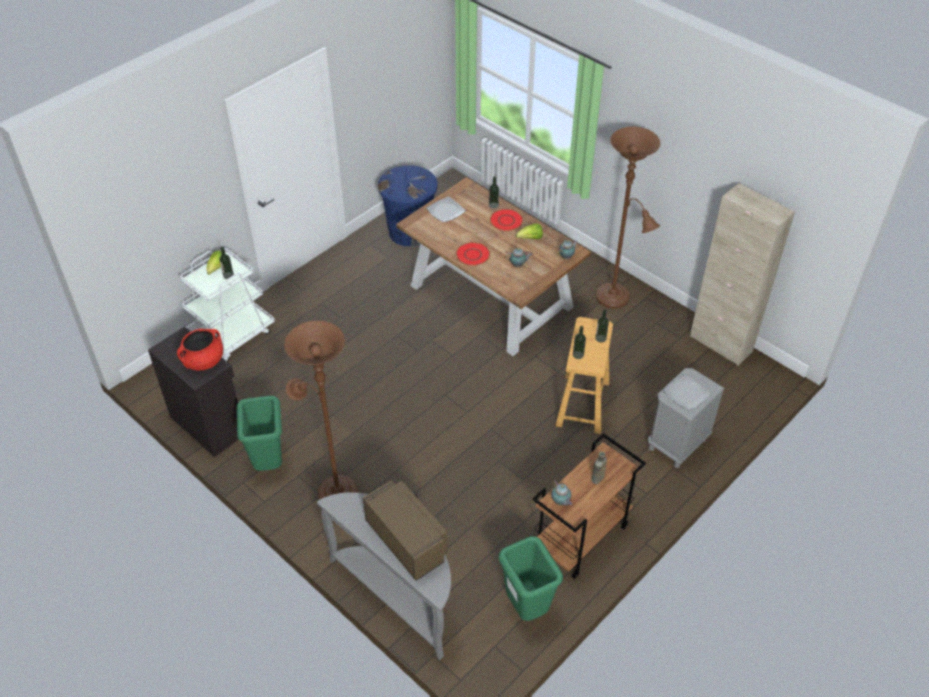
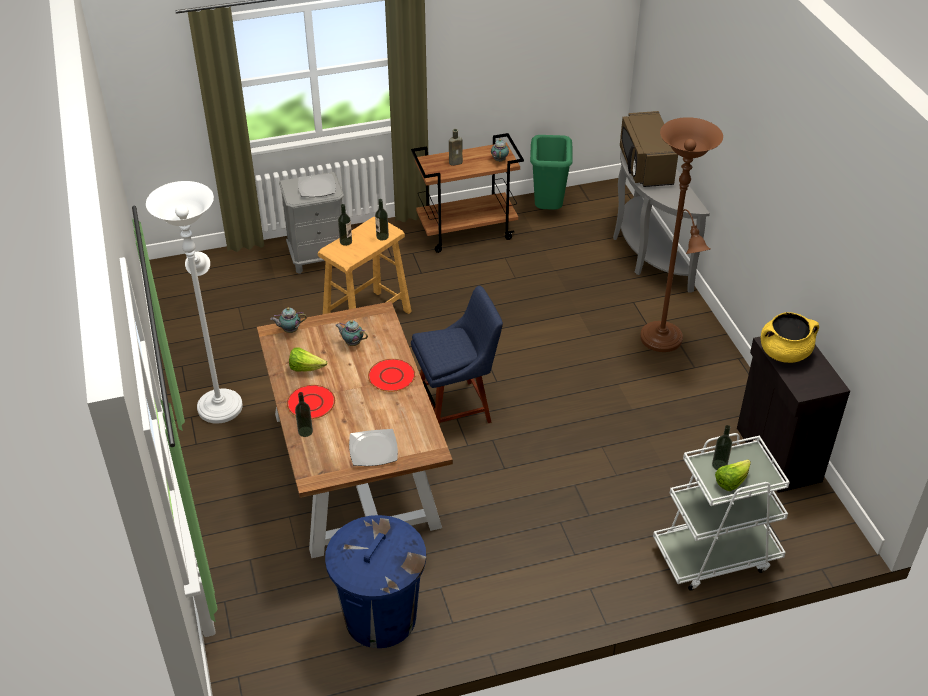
camera: 150 degrees left, 5 degrees down
red cooking pot [177,329,223,370] -> yellow cooking pot [761,312,819,363]
green trash can [237,396,282,471] -> none
brown floor lamp [596,127,660,309] -> white floor lamp [146,181,243,424]
beige cabinet [690,183,795,366] -> none
none -> blue chair [411,286,503,425]

